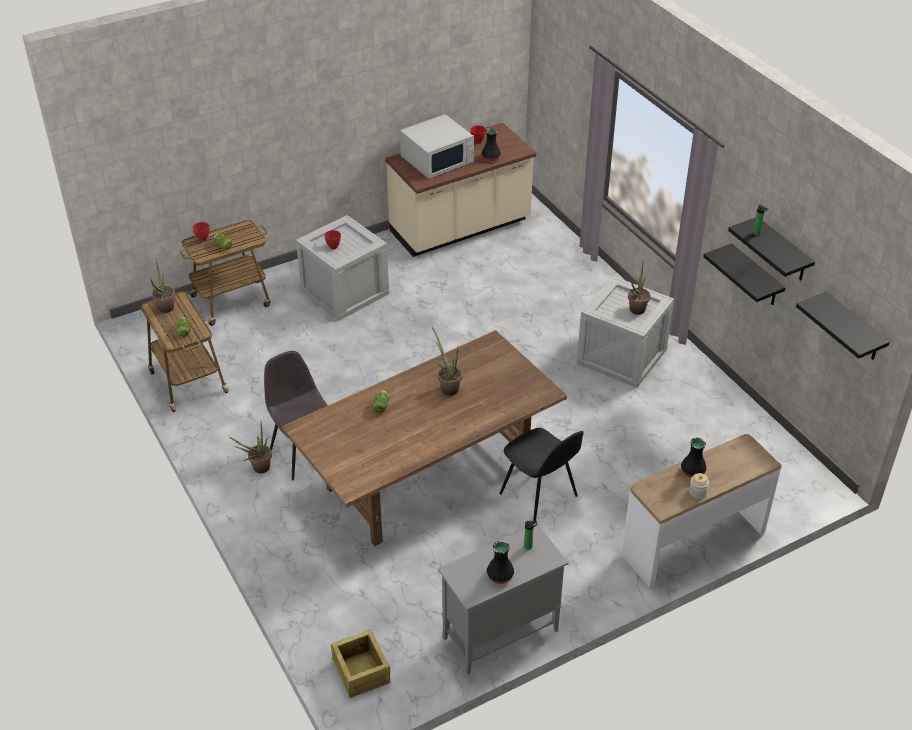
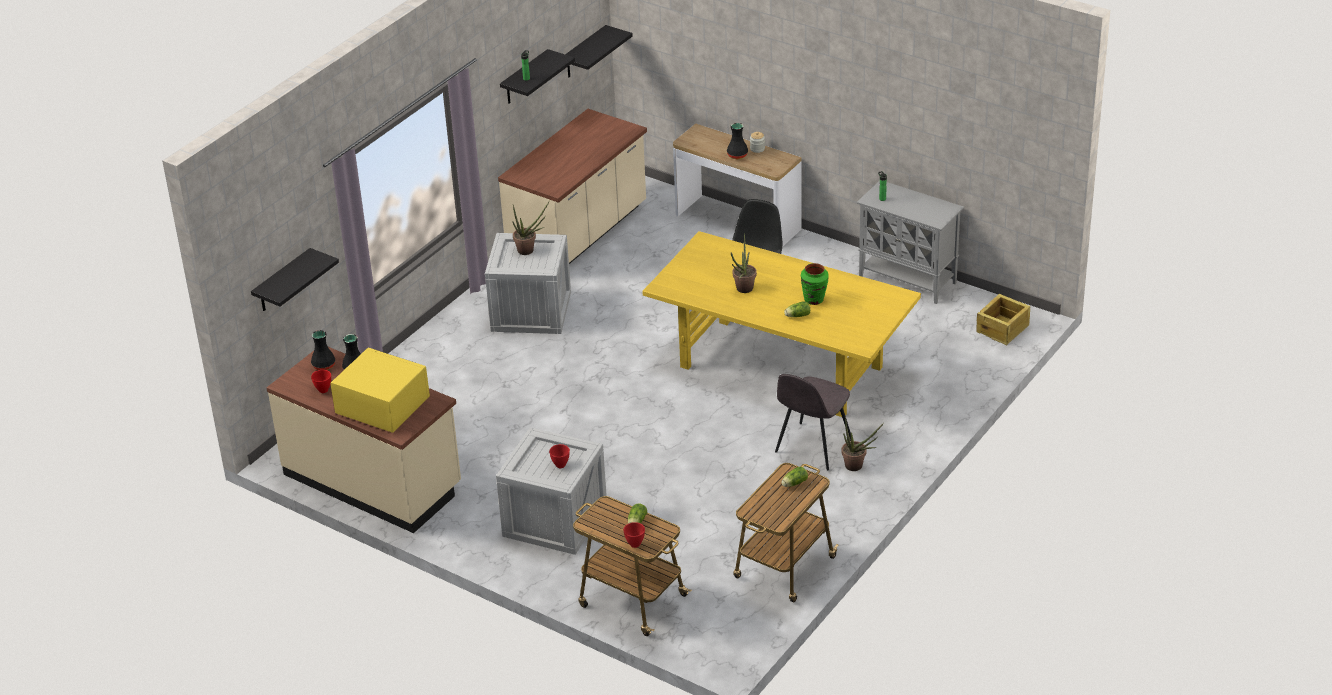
camera: 115 degrees left, 5 degrees down
potted plant [150,257,175,313] -> none
brown dining table [282,330,567,546] -> yellow dining table [642,231,921,417]
white microwave [400,114,474,179] -> yellow microwave [330,347,430,433]
black vase [487,541,514,584] -> black vase moved to [311,330,335,370]
black shelf [703,243,786,305] -> black shelf moved to [251,248,339,311]
none -> beige counter [498,109,647,264]
none -> green vase [801,263,829,305]

